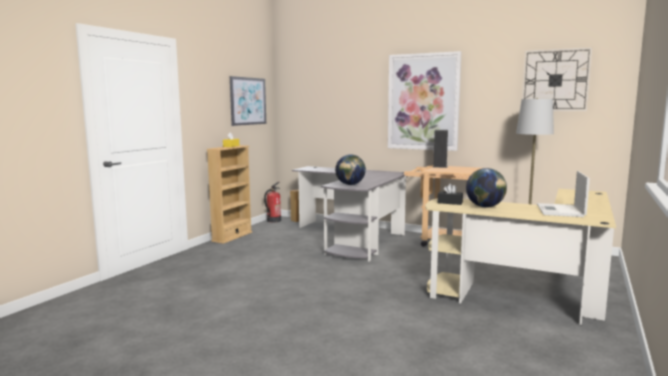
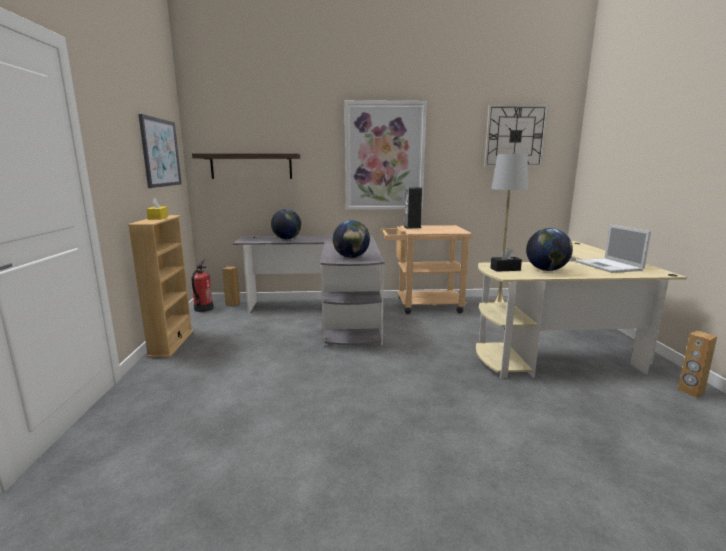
camera: 30 degrees left, 5 degrees up
none -> shelf [192,153,300,179]
none -> globe [271,209,301,239]
none -> brown speaker [678,331,717,398]

